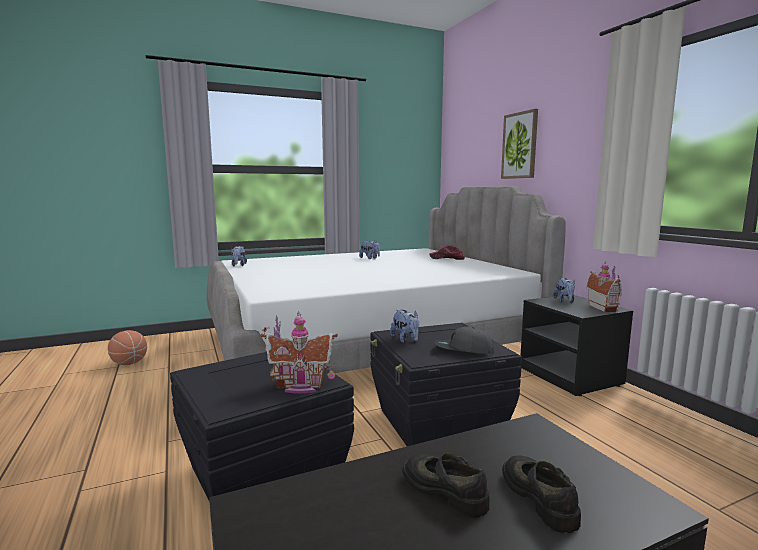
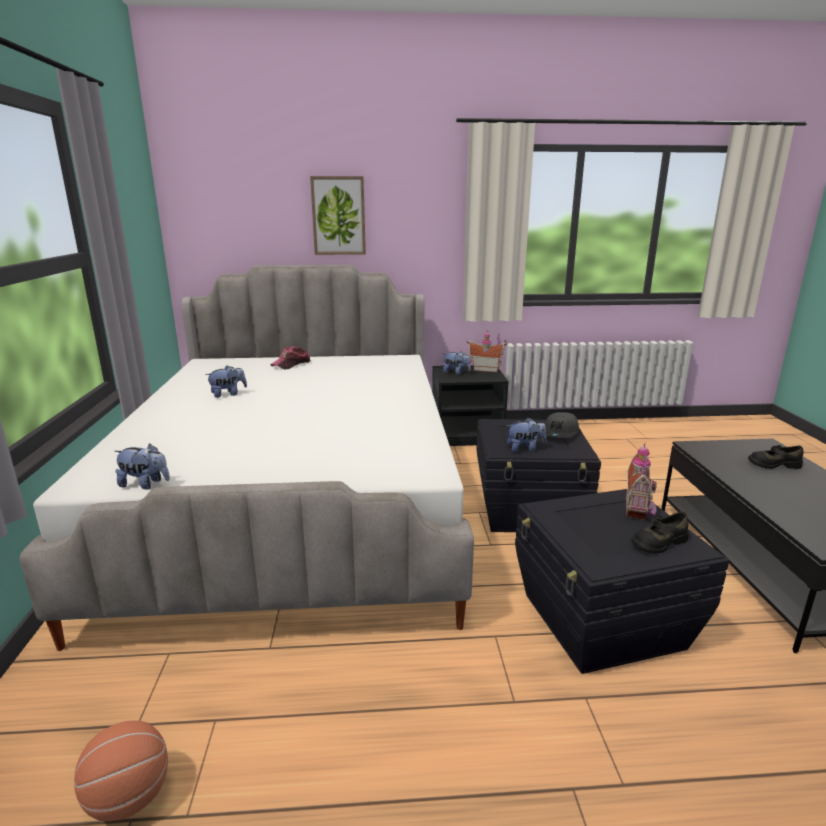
camera: 70 degrees left, 10 degrees up
black shoe [402,454,490,518] -> black shoe moved to [631,512,689,554]

